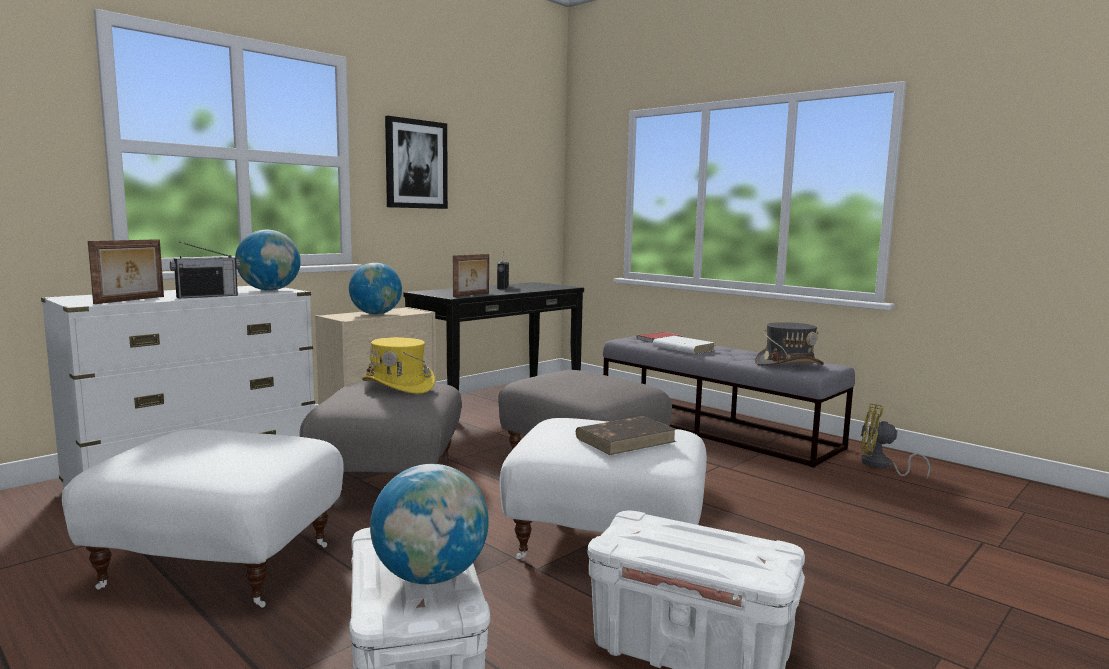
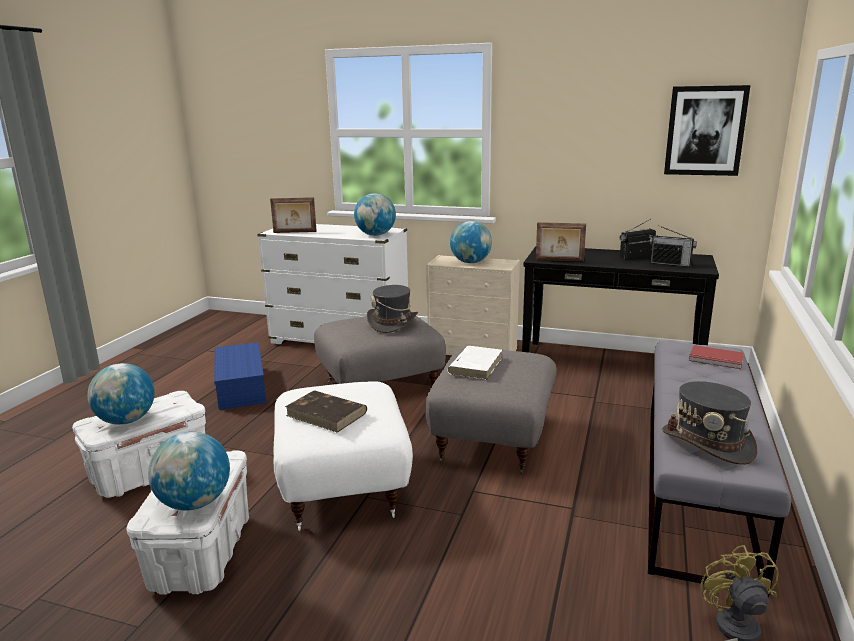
camera: 65 degrees right, 10 degrees up
white ottoman [62,429,344,607] -> blue storage box [214,342,266,410]
radio [170,242,240,298] -> radio moved to [649,225,697,267]
yellow hat [362,337,435,394] -> grey hat [367,285,418,333]
picture [385,116,448,209] -> picture moved to [664,85,751,176]
white book [653,336,715,354] -> white book moved to [447,346,502,380]
none -> globe [148,432,230,511]

